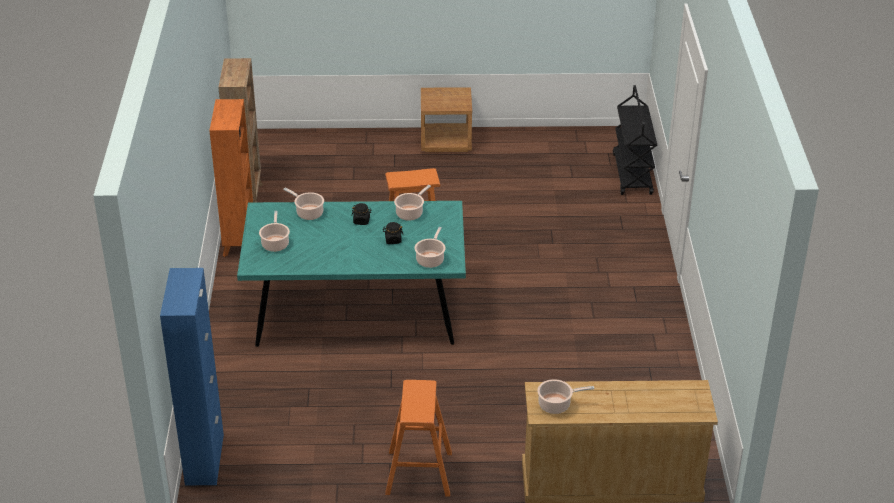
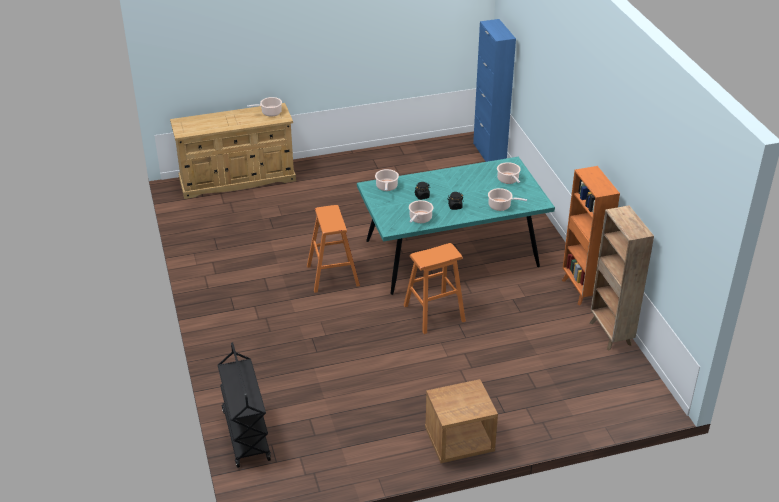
camera: 165 degrees right, 0 degrees up
orange stool [385,380,452,497] -> orange stool moved to [307,205,360,293]

